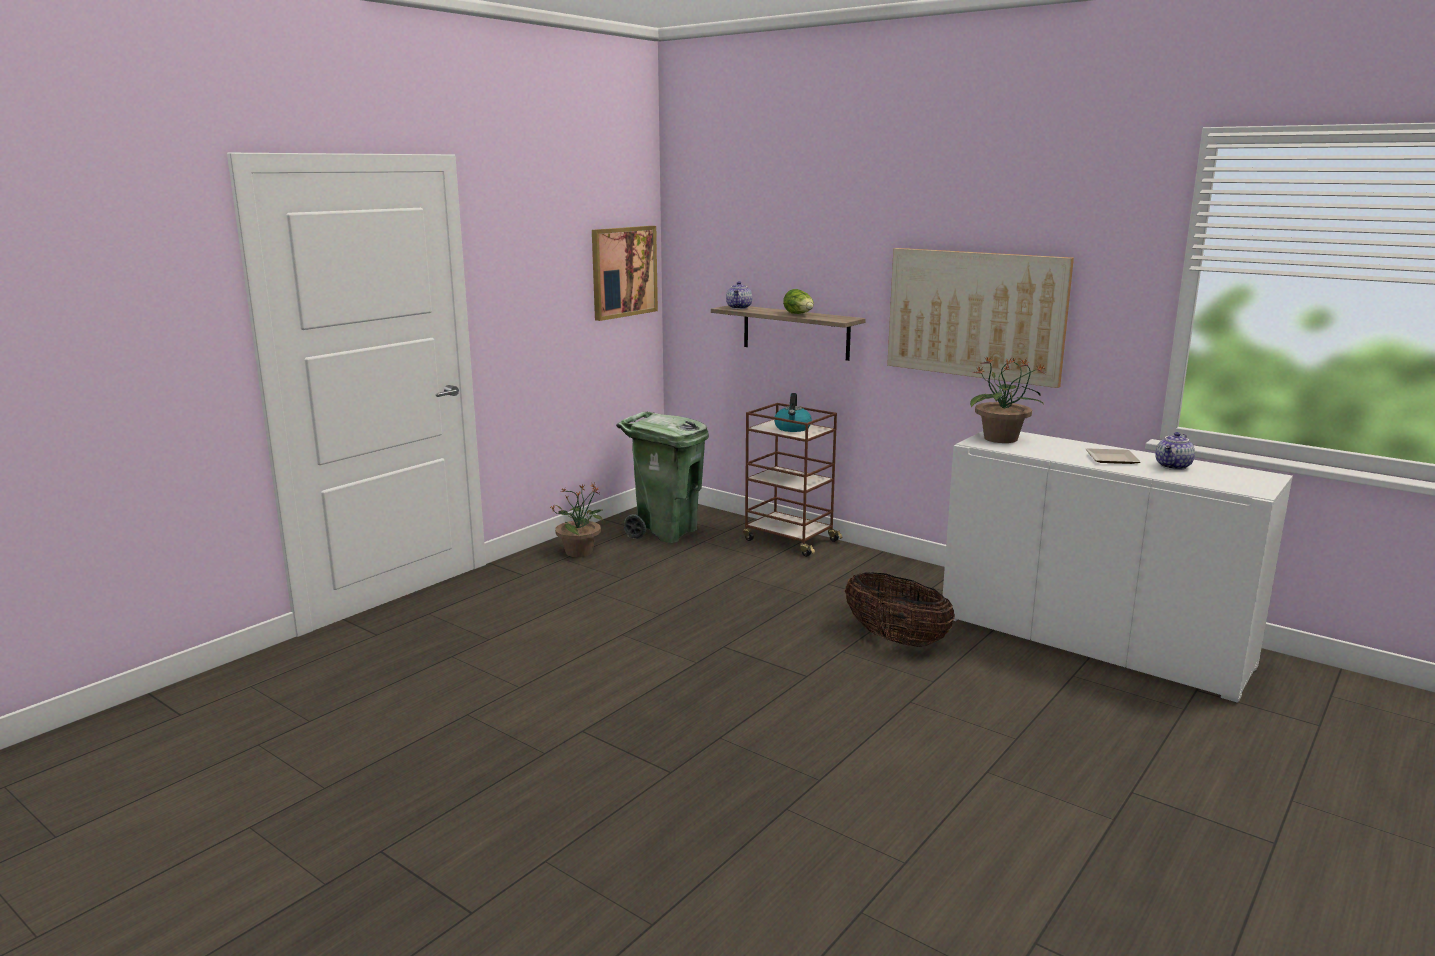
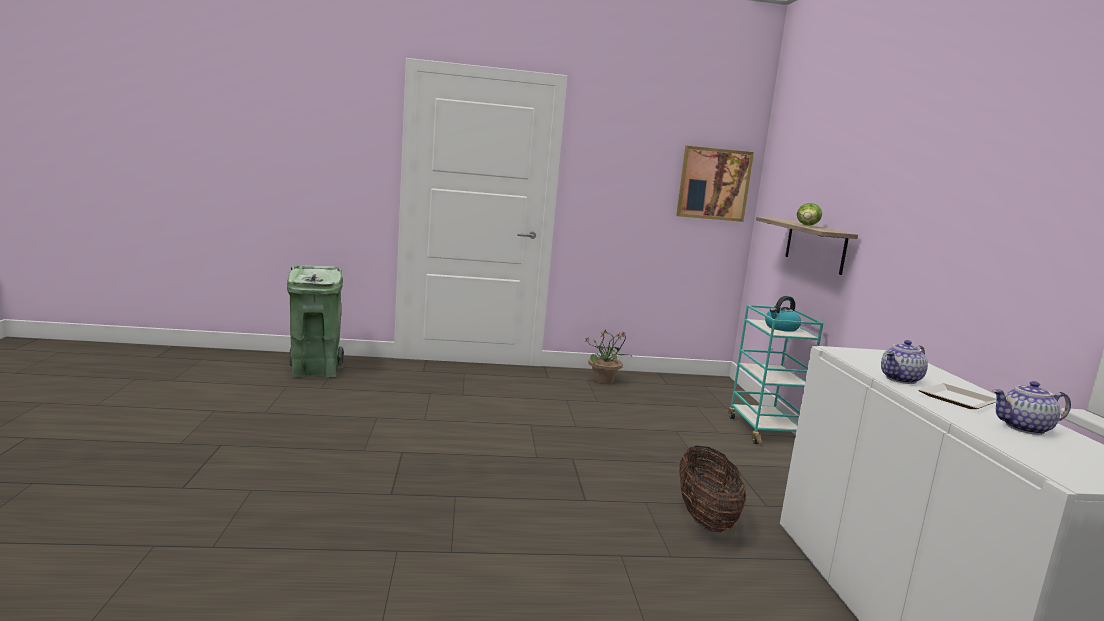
camera: 45 degrees right, 5 degrees down
green trash can [616,412,709,543] -> green trash can moved to [287,266,344,378]
teapot [726,281,753,309] -> teapot moved to [881,340,928,384]
brown cart [743,403,842,557] -> turquoise cart [728,305,823,444]
picture [887,248,1074,388] -> none
potted plant [970,357,1046,443] -> none

